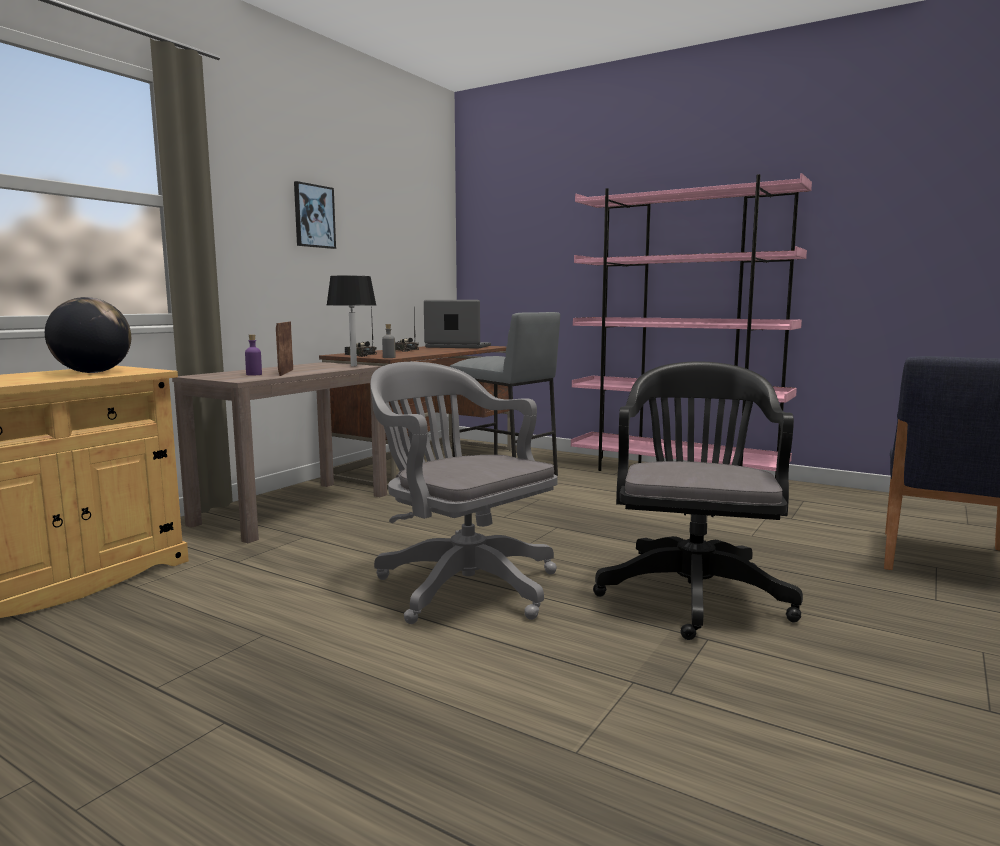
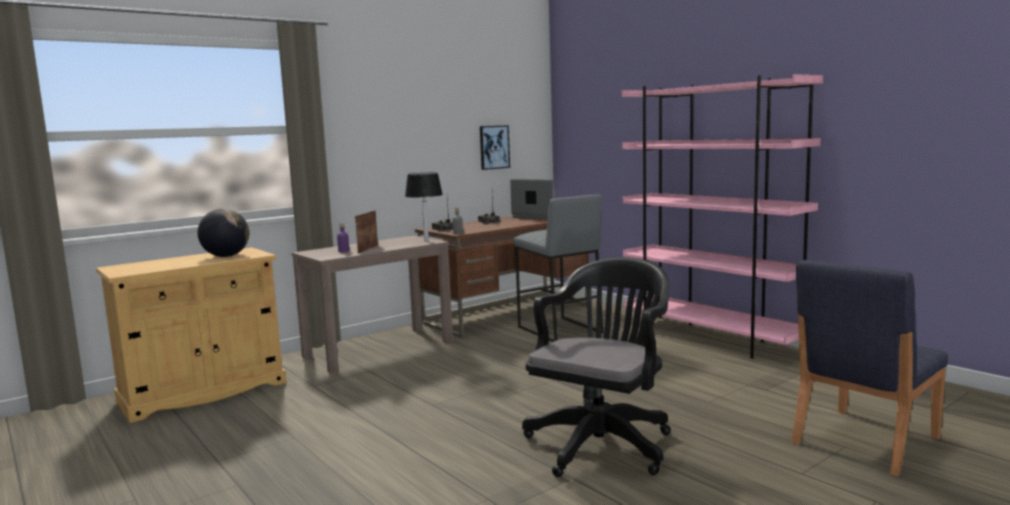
camera: 20 degrees right, 0 degrees up
picture [294,181,336,249] -> picture moved to [480,125,510,170]
grey office chair [370,362,558,624] -> none

